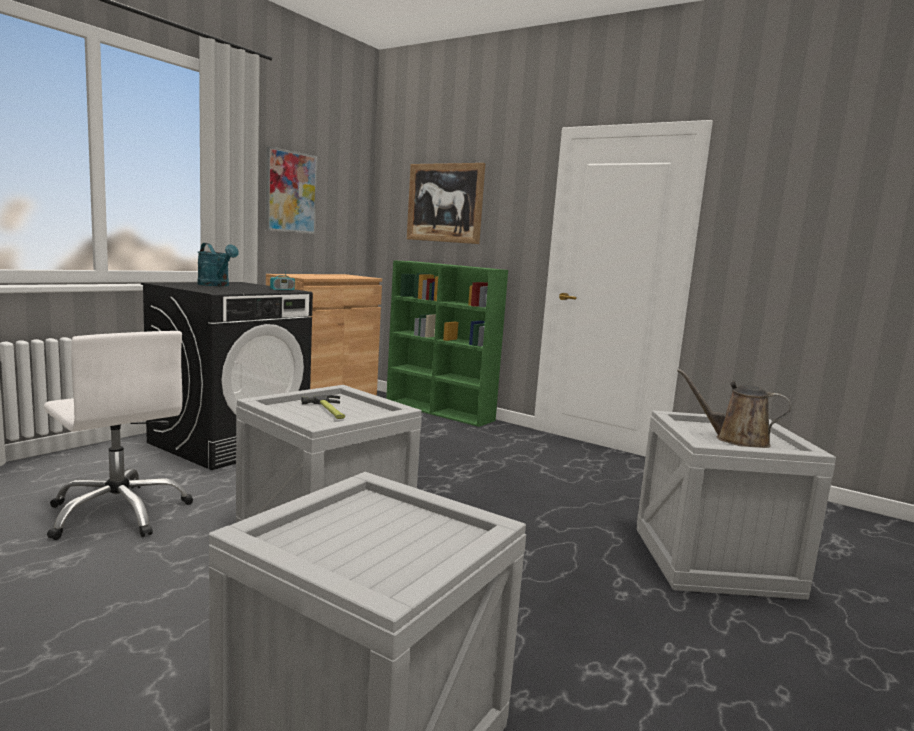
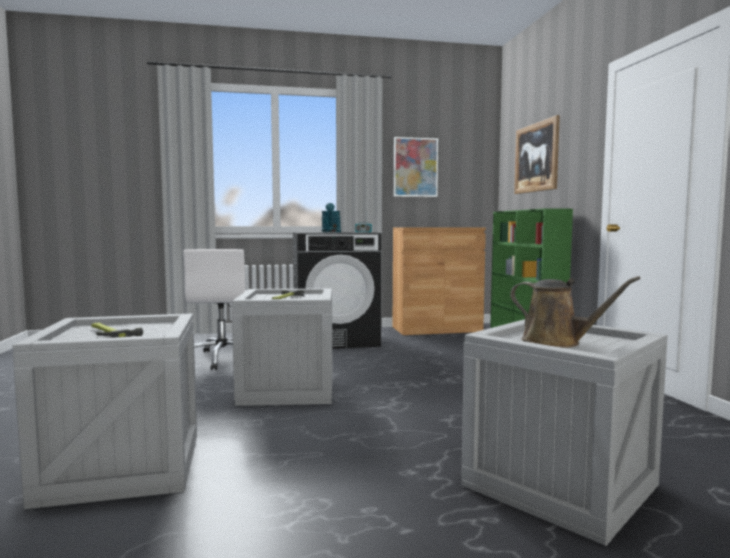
camera: 45 degrees right, 5 degrees down
brown watering can [677,369,791,448] -> brown watering can turned 150 degrees clockwise [510,276,640,348]
none -> hammer [91,323,143,338]

